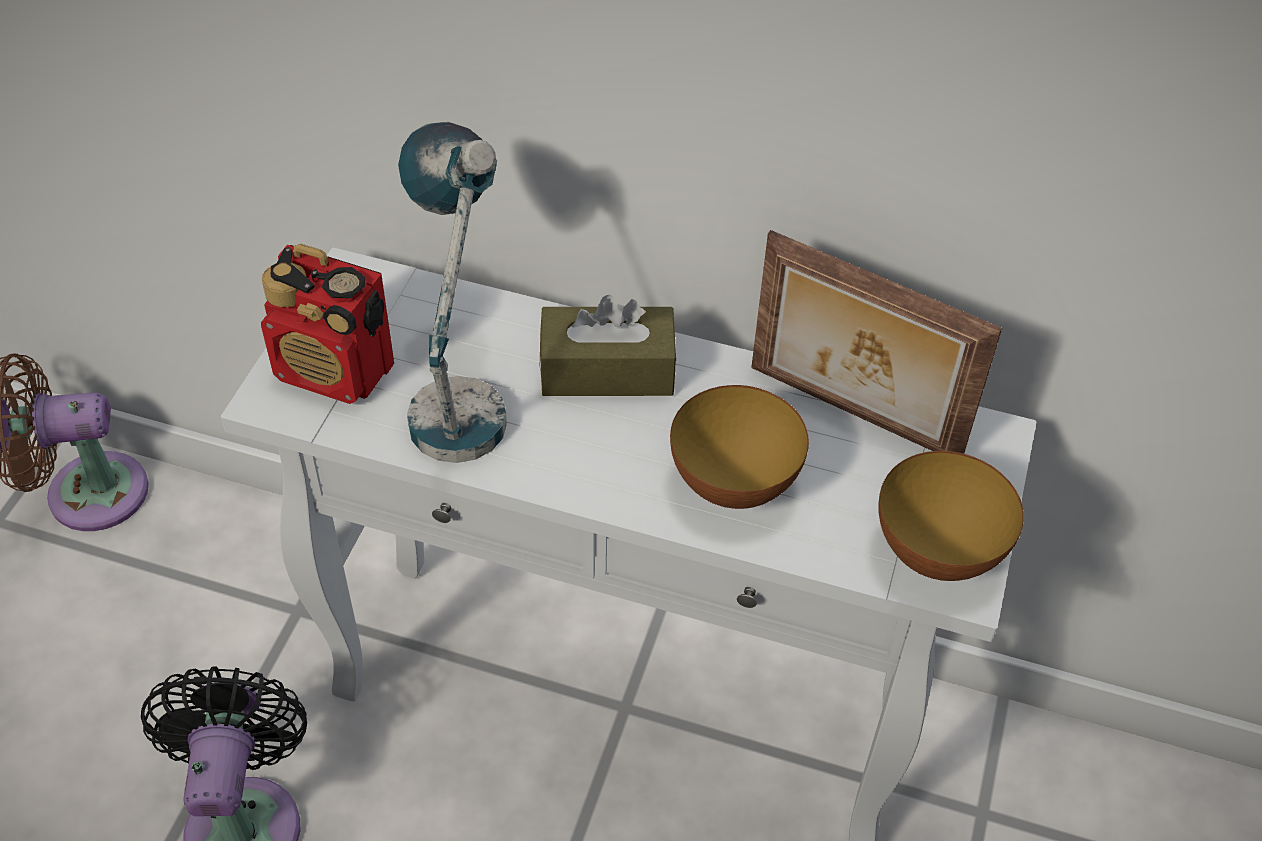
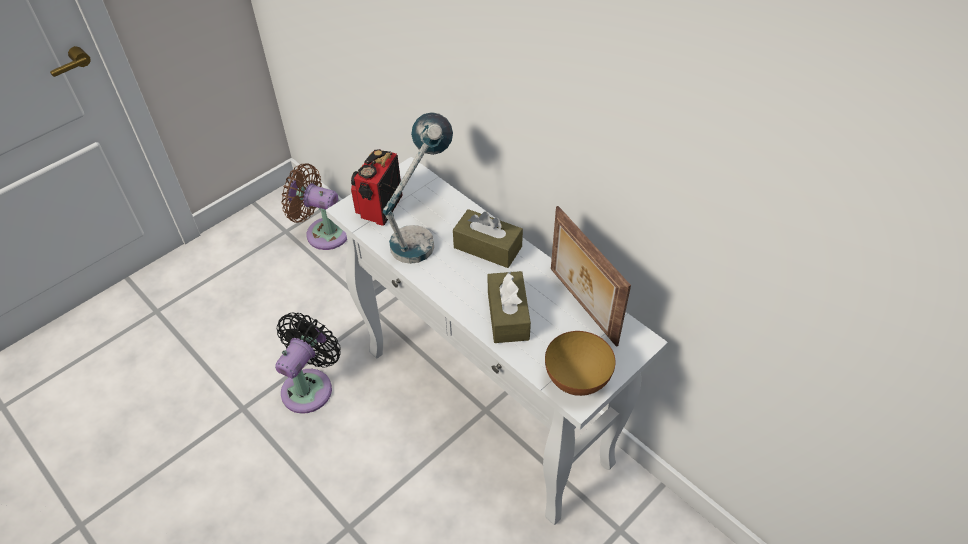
camera: 30 degrees right, 0 degrees up
radio [261,244,394,404] -> radio turned 60 degrees clockwise [351,149,403,226]
bowl [670,385,809,509] -> brown tissue box [488,271,531,343]

